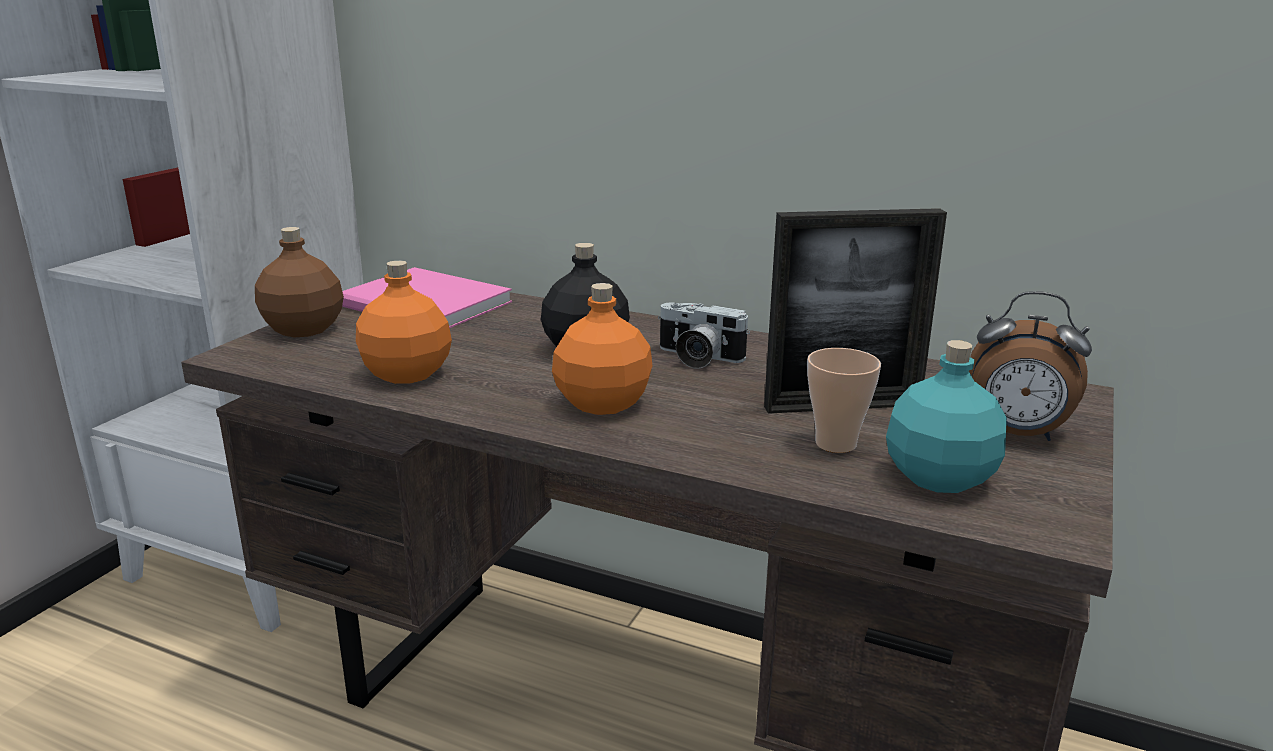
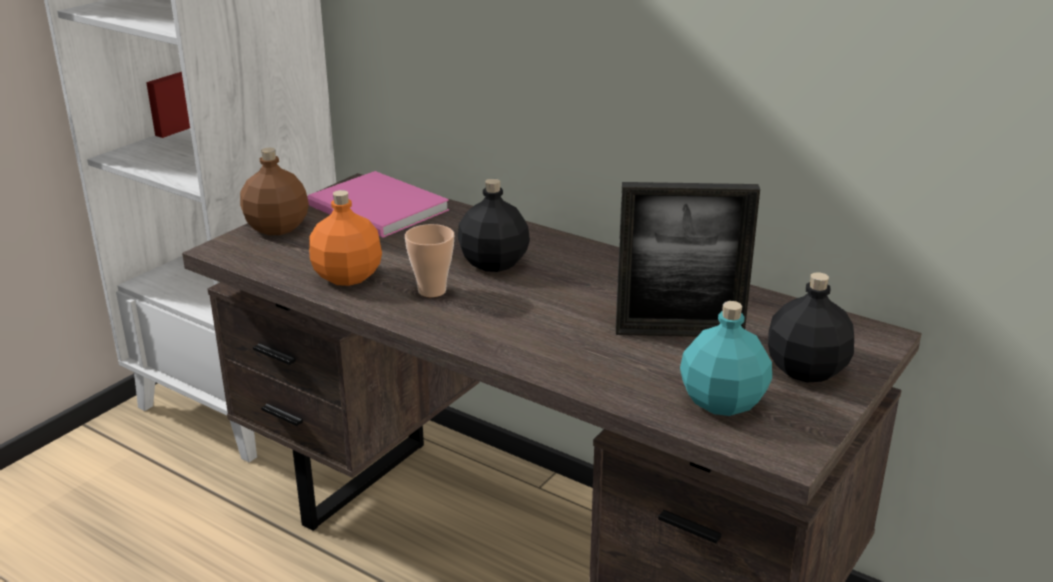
camera: 10 degrees right, 5 degrees up
orange bottle [552,283,653,415] -> none
camera [658,303,750,368] -> none
cup [807,348,881,453] -> cup moved to [405,224,454,297]
alarm clock [969,291,1092,441] -> black bottle [768,272,854,382]

